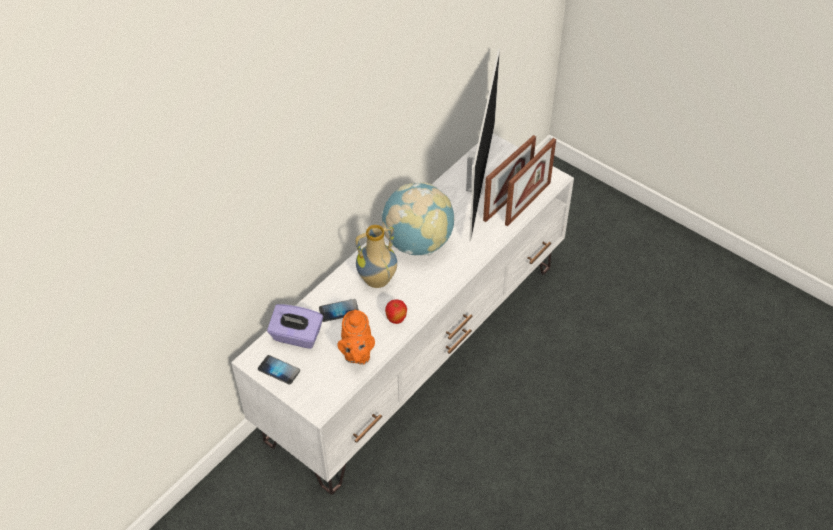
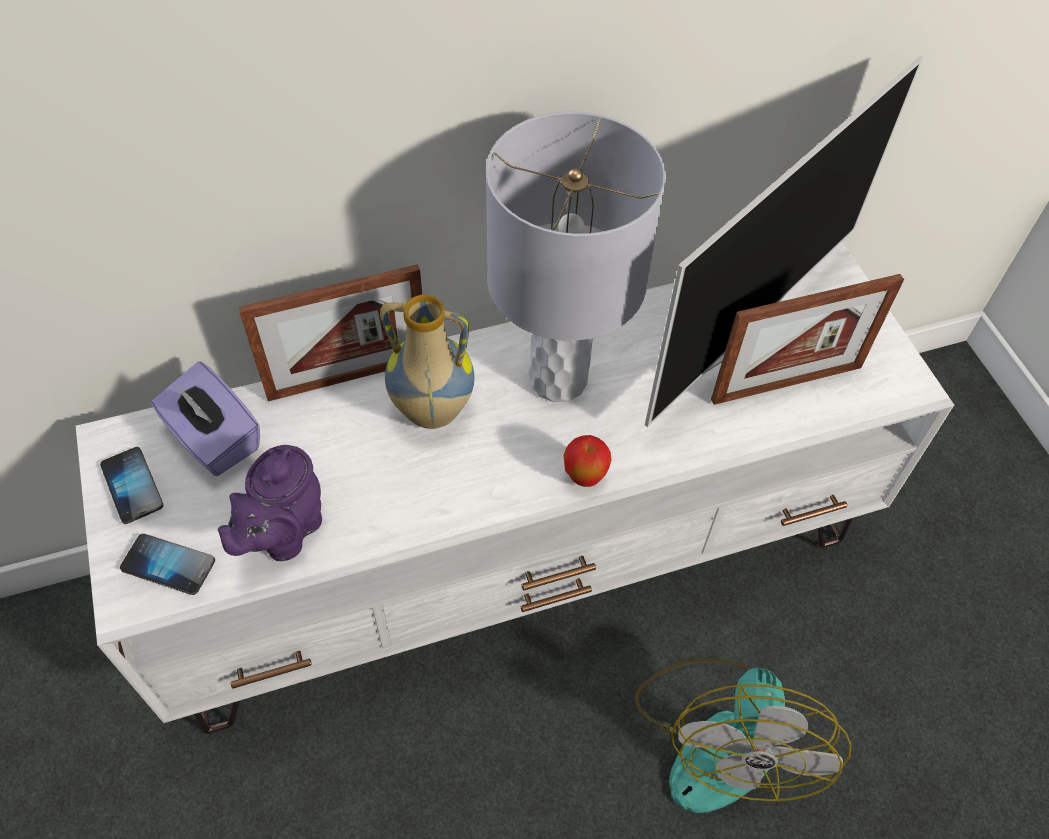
camera: 30 degrees right, 5 degrees up
phone [319,299,359,322] -> phone moved to [120,534,215,595]
orange teapot [337,310,375,365] -> purple teapot [218,445,322,561]
globe [382,182,454,256] -> grey table lamp [486,112,666,402]
apple [385,299,407,324] -> apple moved to [563,435,612,487]
picture frame [505,138,556,226] -> picture frame moved to [238,264,422,401]
none -> fan [635,659,851,813]

